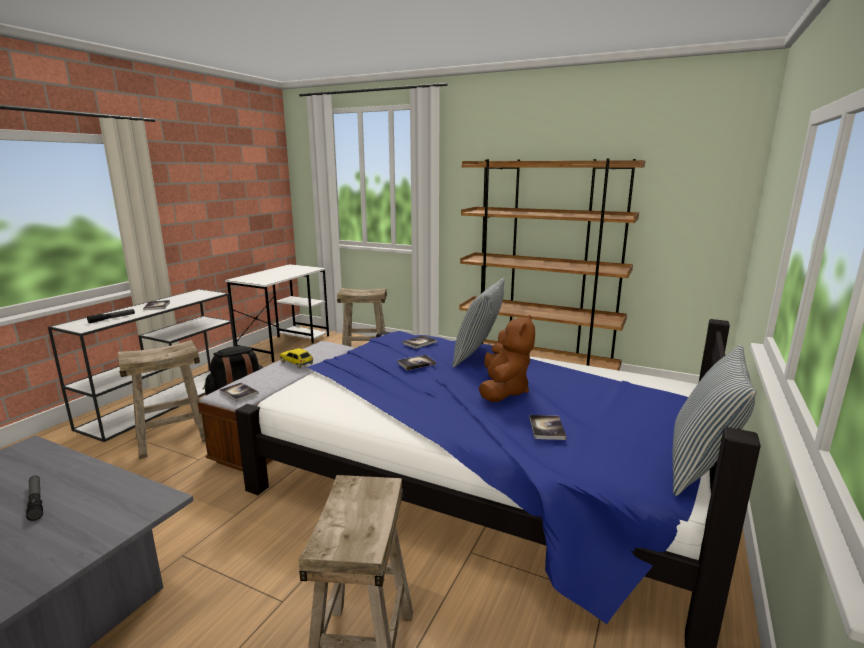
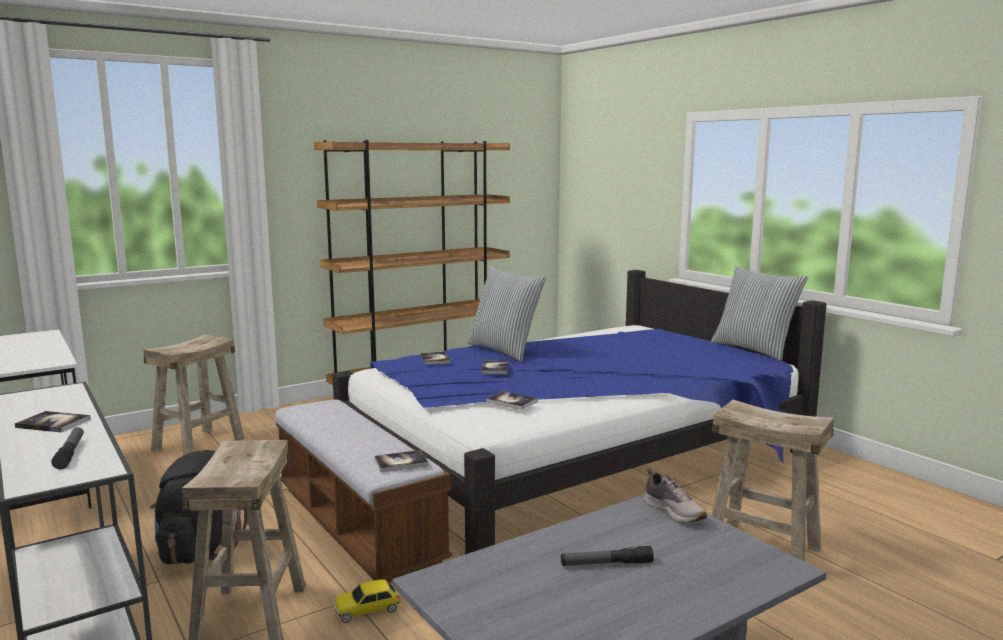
camera: 60 degrees left, 5 degrees down
toy car [280,348,313,369] -> toy car moved to [334,579,400,623]
brown plush toy [479,315,535,402] -> none
book [529,415,566,440] -> book moved to [487,391,538,410]
none -> shoe [644,469,707,523]

